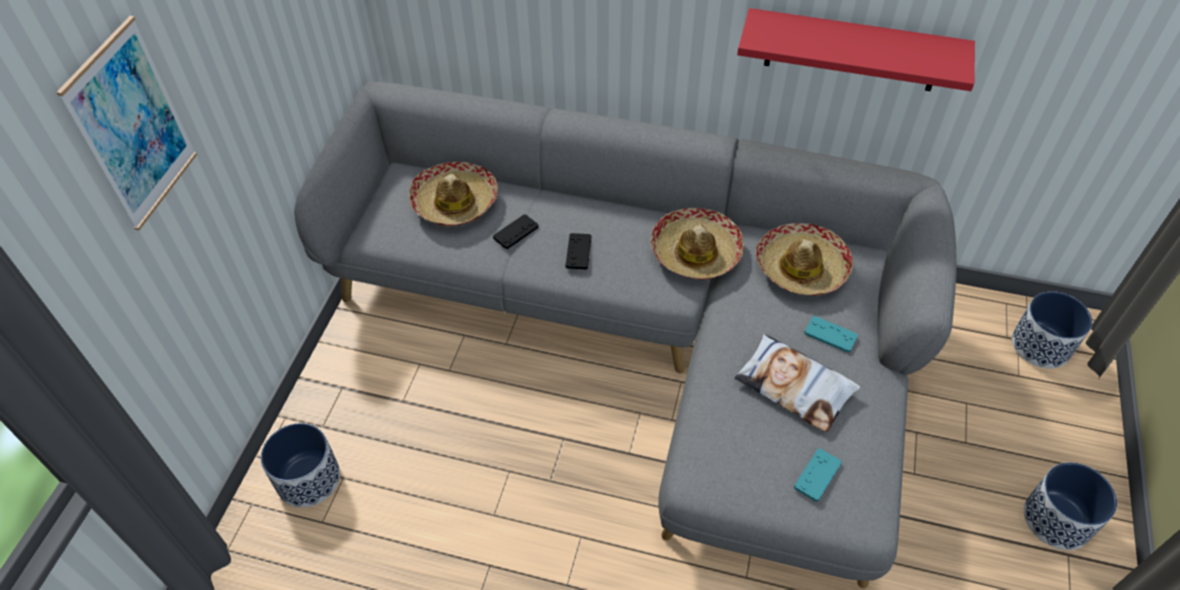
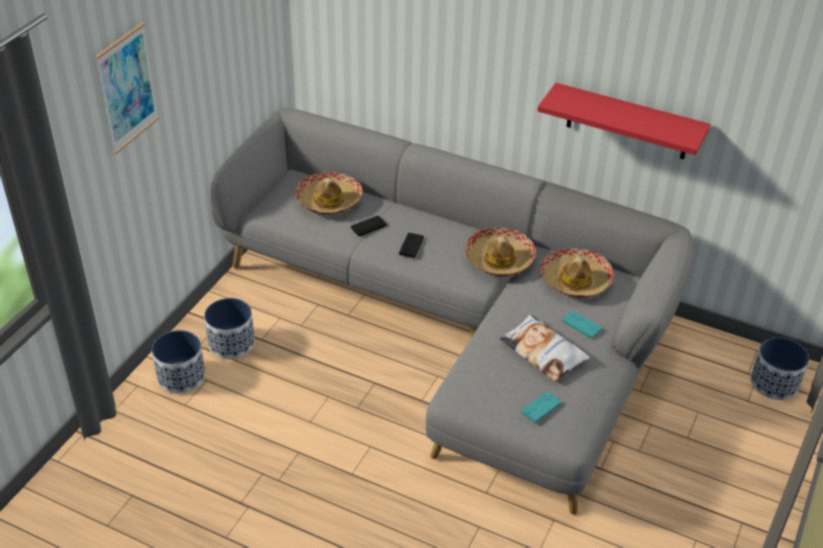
camera: 10 degrees right, 10 degrees down
planter [1024,463,1117,550] -> planter moved to [204,298,255,359]

